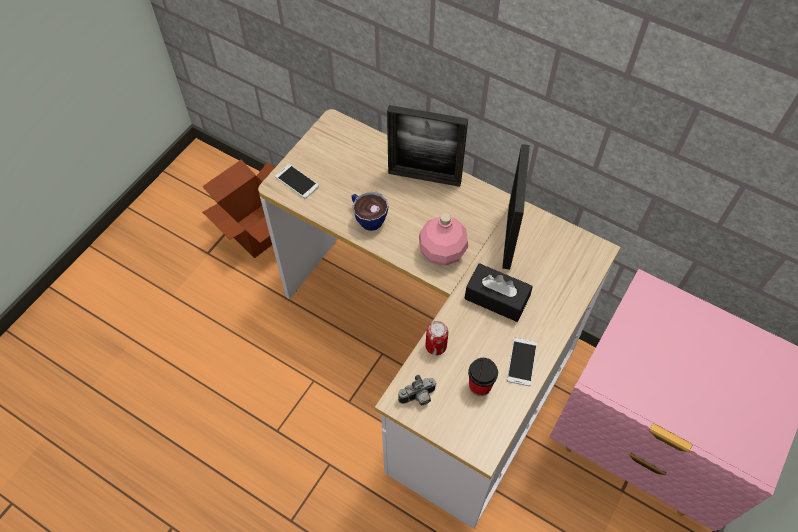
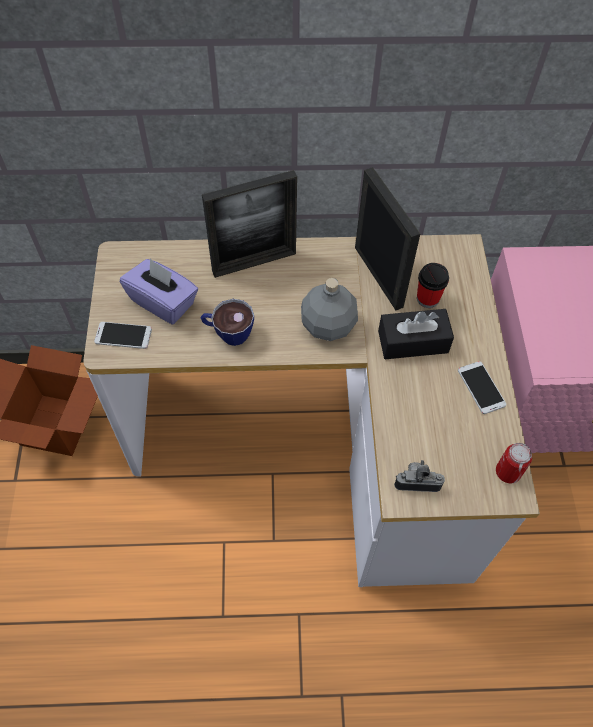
camera: 35 degrees left, 0 degrees up
camera [398,375,437,405] -> camera turned 120 degrees counterclockwise [394,460,445,492]
pink bottle [419,213,468,266] -> grey bottle [301,278,358,341]
can [425,321,448,355] -> can moved to [496,443,532,483]
cup [468,358,498,396] -> cup moved to [417,263,449,308]
none -> purple tissue box [120,258,198,325]

